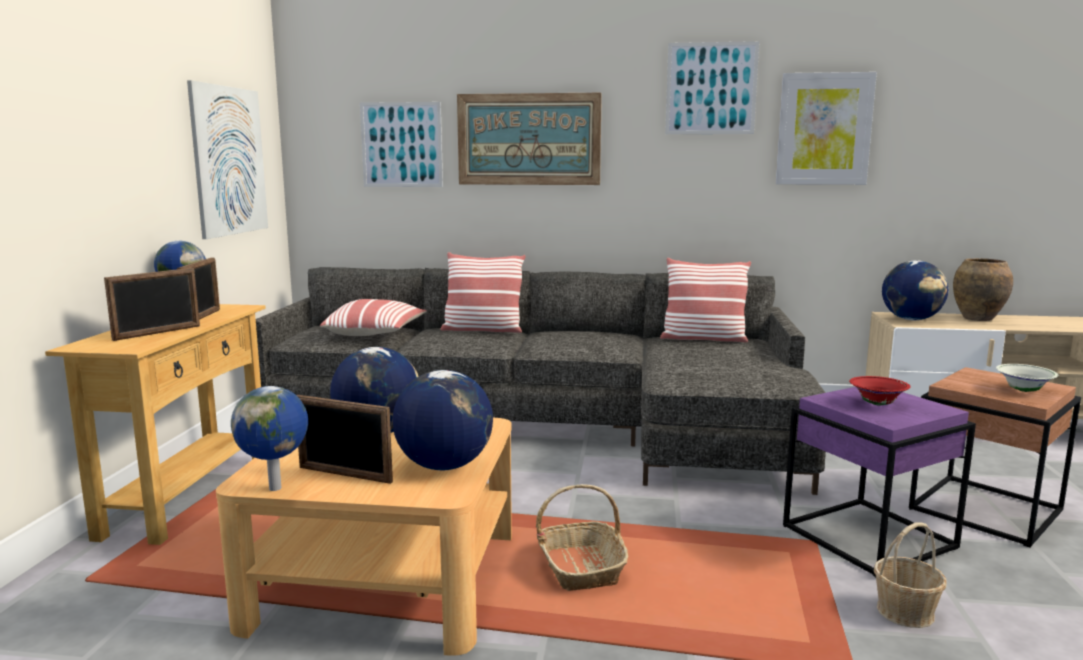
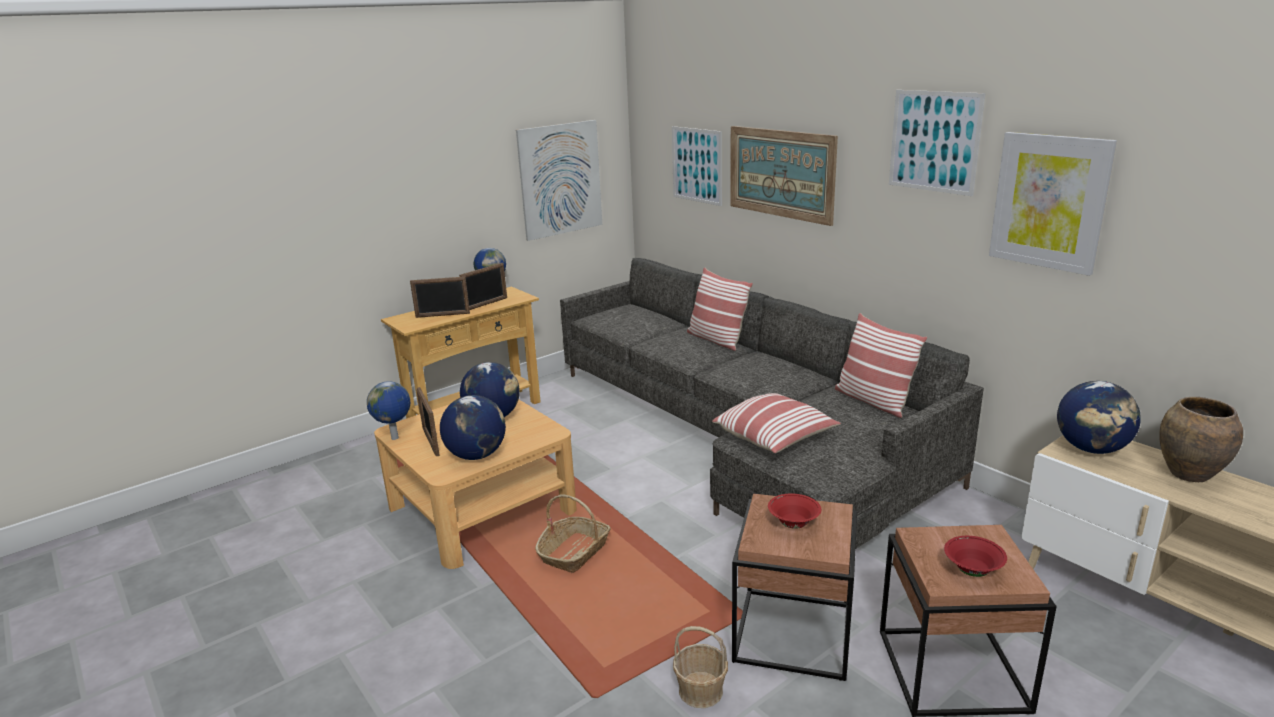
camera: 45 degrees right, 10 degrees up
pillow [320,299,427,336] -> pillow moved to [712,393,841,453]
purple side table [783,387,976,577] -> brown side table [732,494,857,681]
white bowl [996,364,1058,392] -> red bowl [944,536,1007,577]

